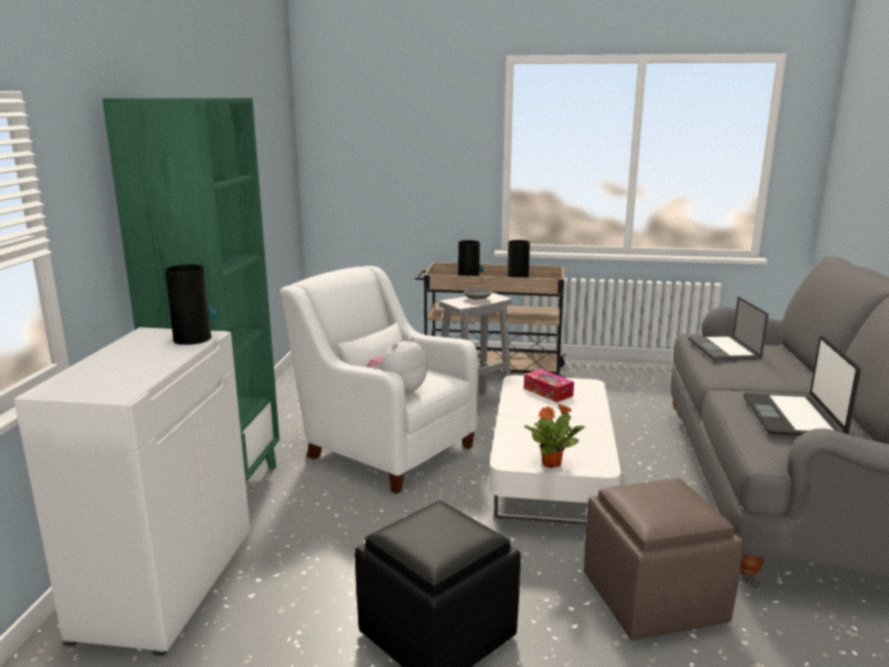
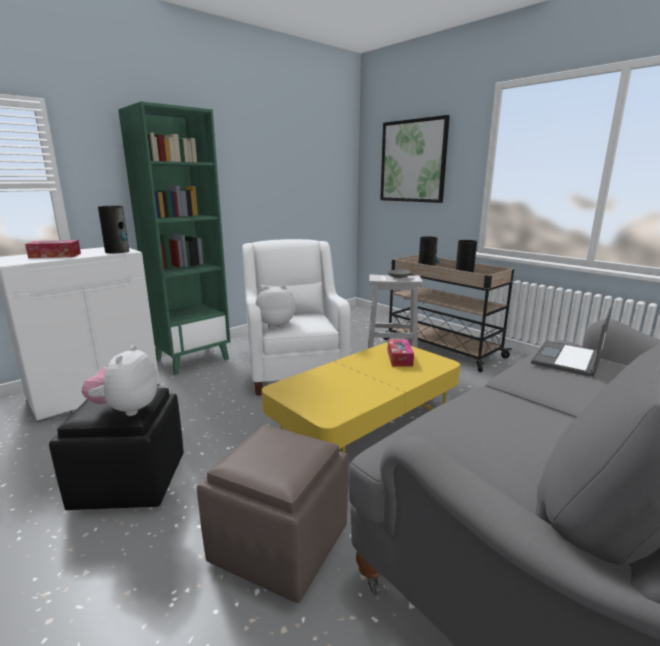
camera: 40 degrees right, 0 degrees up
white coffee table [489,375,621,524] -> yellow coffee table [262,342,460,453]
potted plant [524,403,585,468] -> none
laptop [743,336,861,436] -> none
none -> tissue box [25,240,81,258]
none -> plush toy [81,345,157,416]
none -> picture [380,115,450,203]

